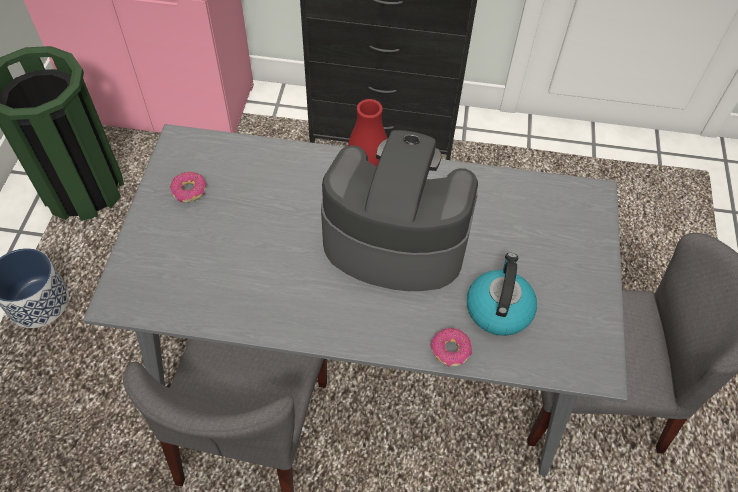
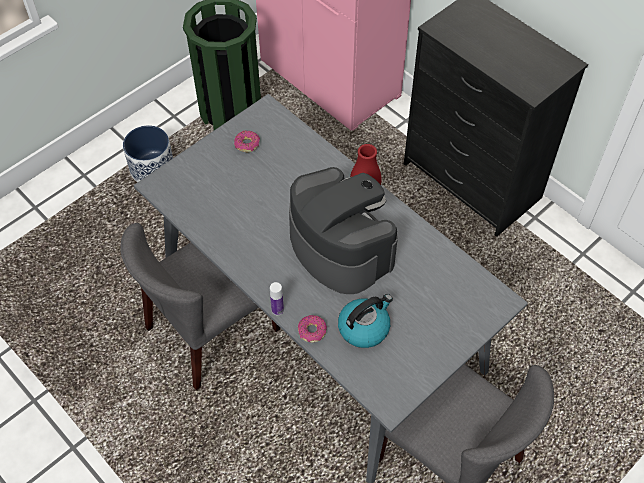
camera: 40 degrees right, 0 degrees up
none -> bottle [270,282,284,315]

